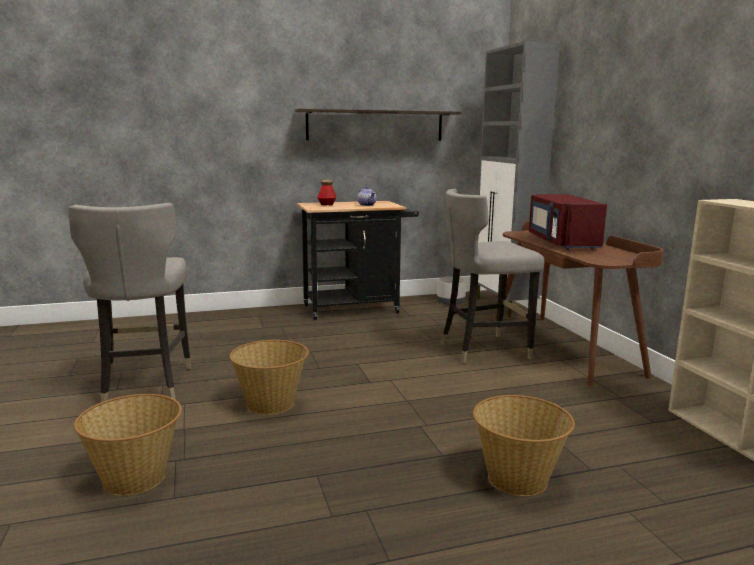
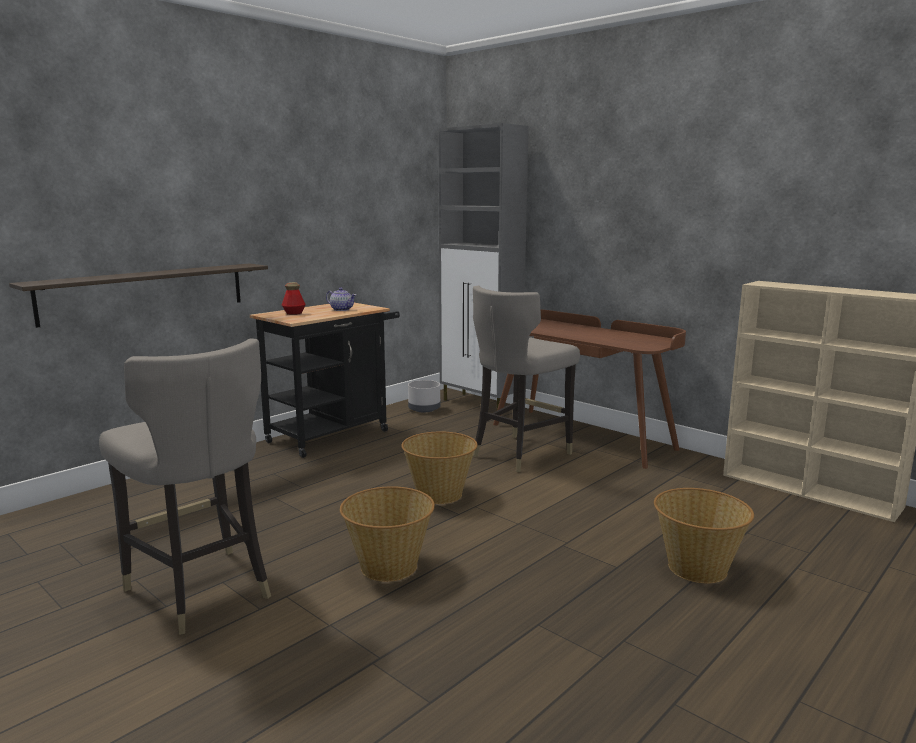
camera: 30 degrees left, 0 degrees up
basket [74,394,182,496] -> basket moved to [401,432,478,504]
shelf [294,109,462,141] -> shelf moved to [9,263,268,328]
red microwave [529,194,607,250] -> none

